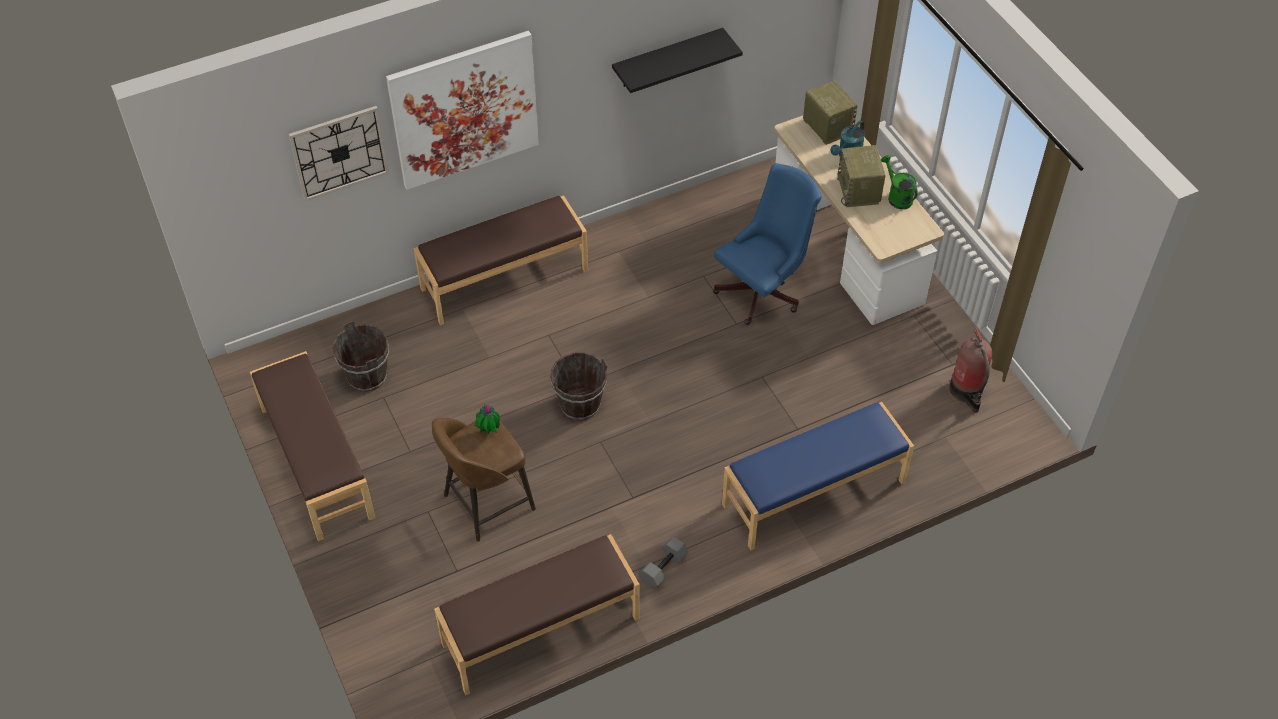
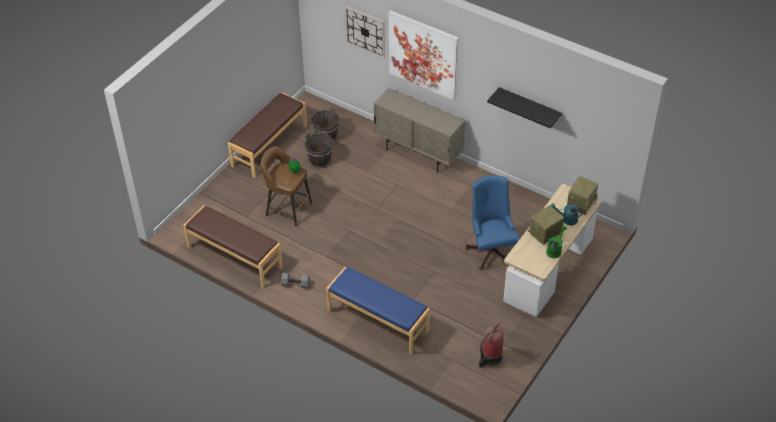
camera: 60 degrees right, 5 degrees down
brown bench [414,195,588,325] -> beige cabinet [373,88,465,173]
brown bucket [550,352,607,420] -> brown bucket moved to [304,133,333,169]
blue office chair [713,163,822,325] -> blue office chair turned 120 degrees counterclockwise [465,175,520,270]

